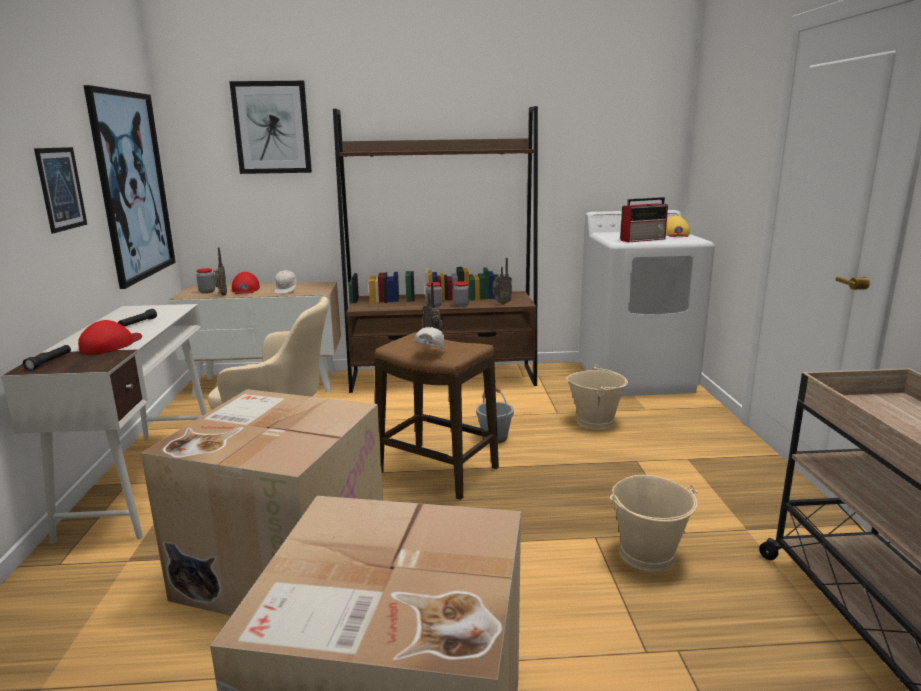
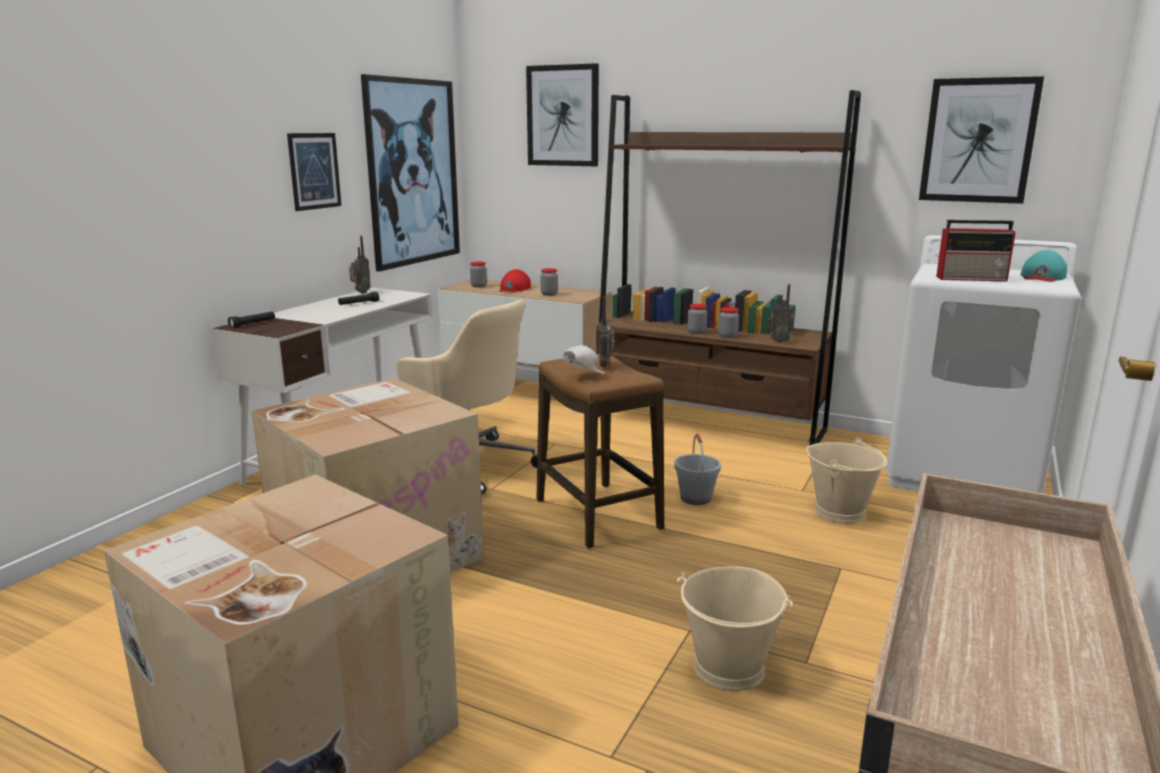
camera: 30 degrees right, 0 degrees up
red cap [78,320,142,354] -> none
radio [213,247,227,296] -> radio moved to [349,236,371,293]
white cap [274,270,297,294] -> jar [540,268,558,296]
yellow cap [666,216,690,237] -> turquoise cap [1020,250,1067,282]
none -> picture [919,76,1044,204]

